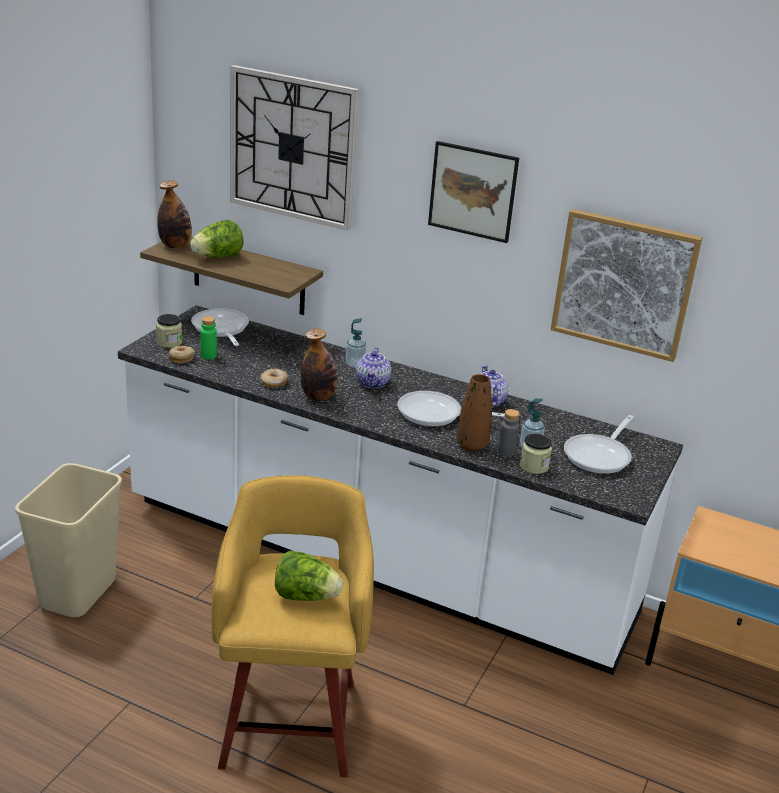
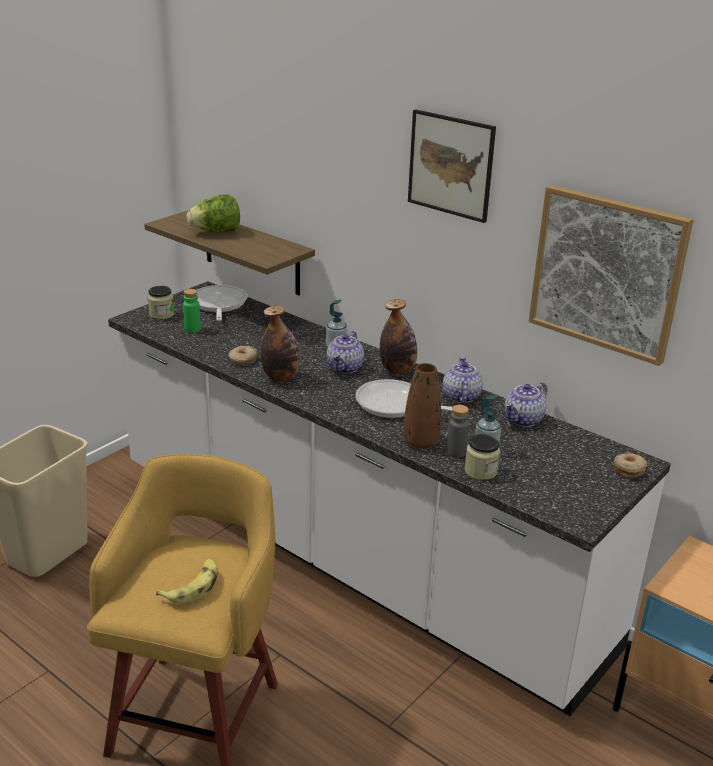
camera: 15 degrees right, 0 degrees up
bottle [157,180,192,248] -> bottle moved to [380,299,417,374]
donut [168,346,195,363] -> donut moved to [614,453,647,477]
wall clock [230,65,359,231] -> none
lettuce [275,550,343,601] -> banana [156,559,218,604]
frying pan [564,415,634,474] -> none
none -> teapot [505,382,547,427]

